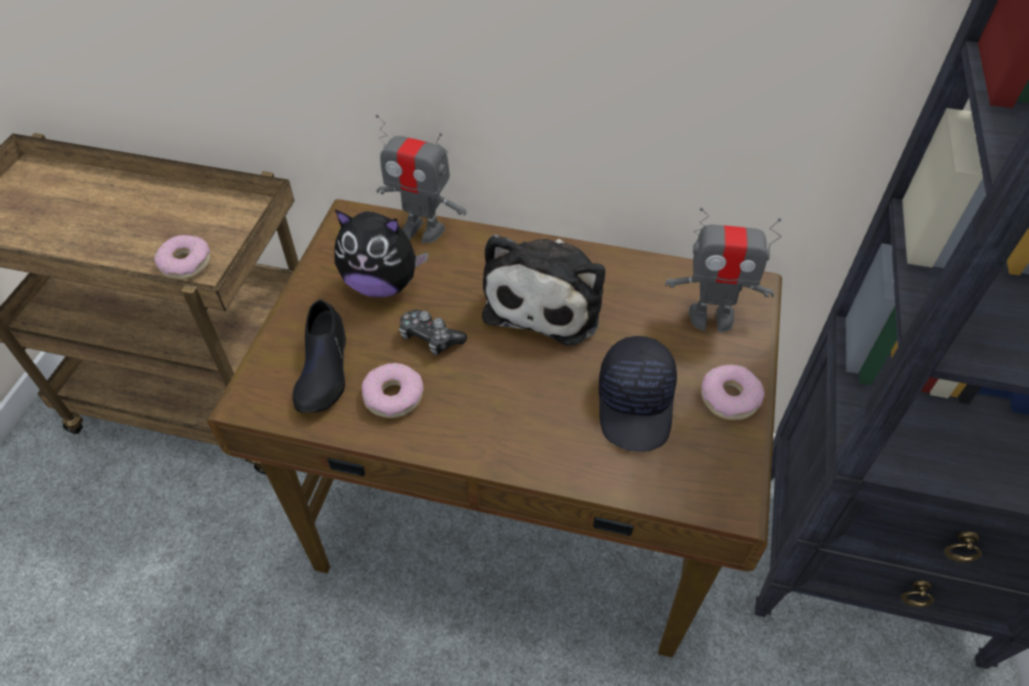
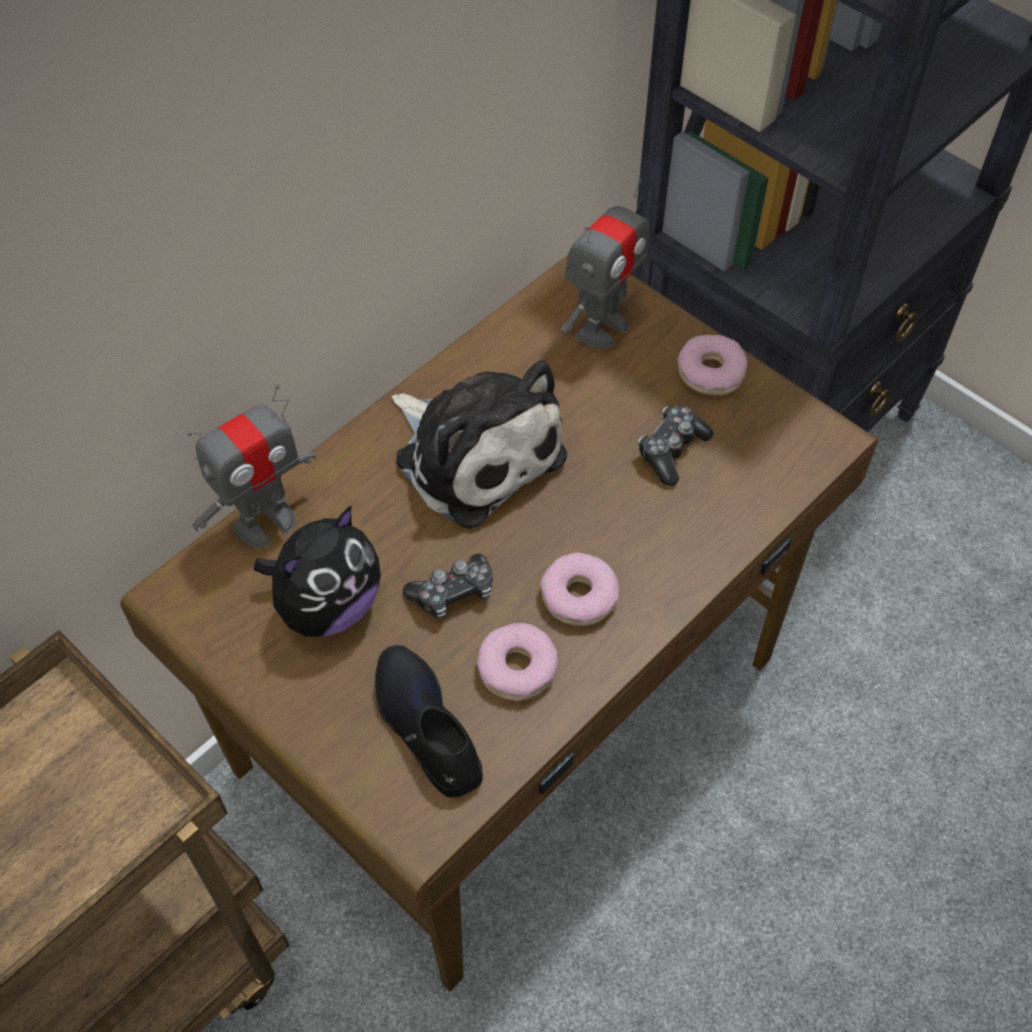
camera: 60 degrees left, 5 degrees up
donut [154,235,211,280] -> donut moved to [540,553,619,626]
black shoe [292,299,346,413] -> black shoe turned 150 degrees counterclockwise [375,645,483,797]
black cap [599,336,677,452] -> game controller [638,405,714,486]

